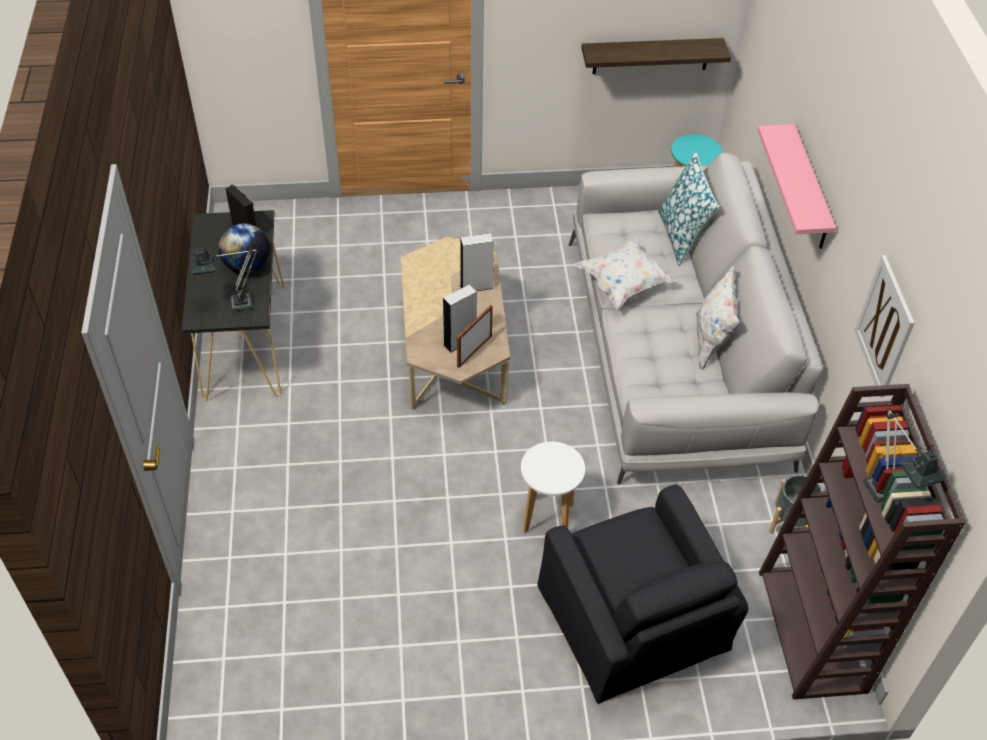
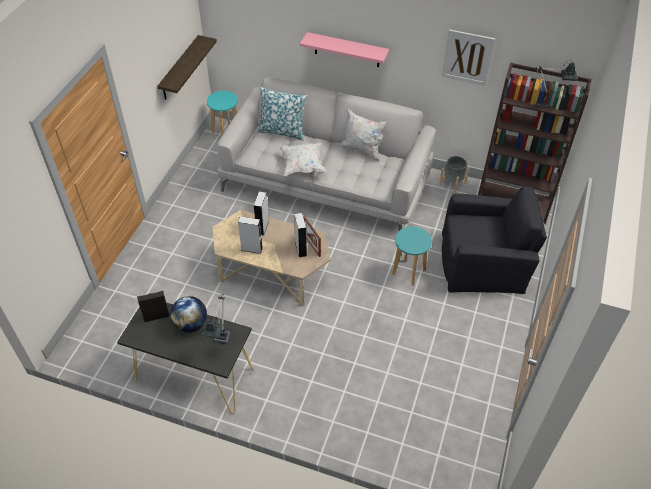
camera: 65 degrees left, 0 degrees up
white stool [521,441,585,533] -> turquoise stool [392,226,432,286]
none -> grey speaker [238,216,263,254]

